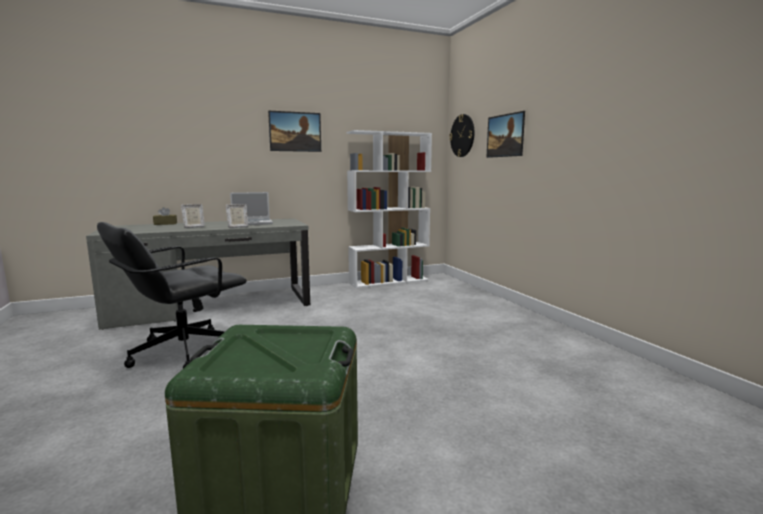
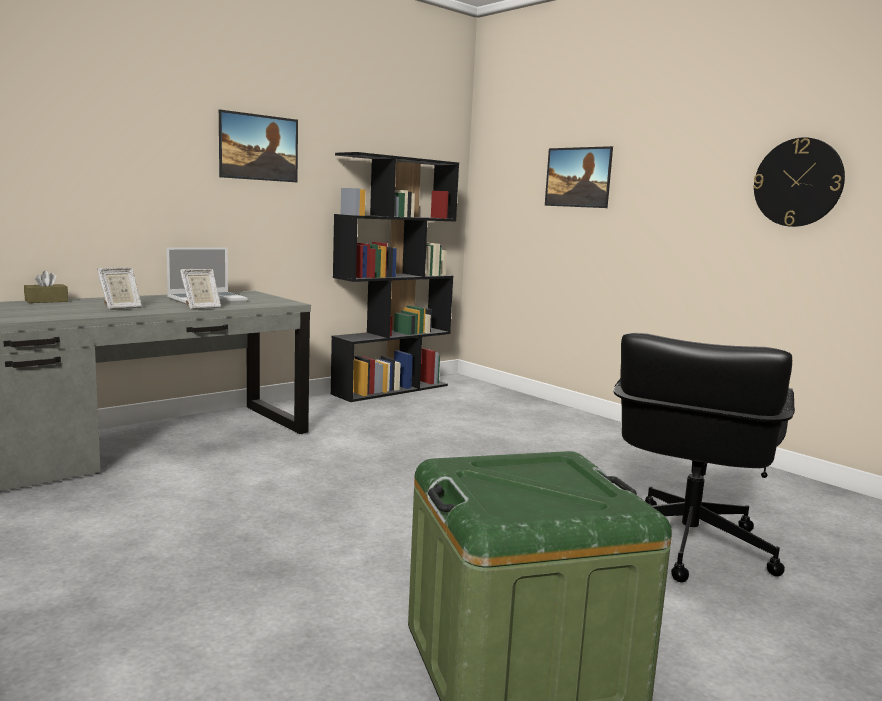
camera: 20 degrees left, 0 degrees up
black office chair [97,222,247,368] -> black office chair moved to [613,333,795,583]
white bookcase [347,130,432,288] -> black bookcase [330,152,459,402]
wall clock [449,114,474,157] -> wall clock moved to [753,137,845,227]

